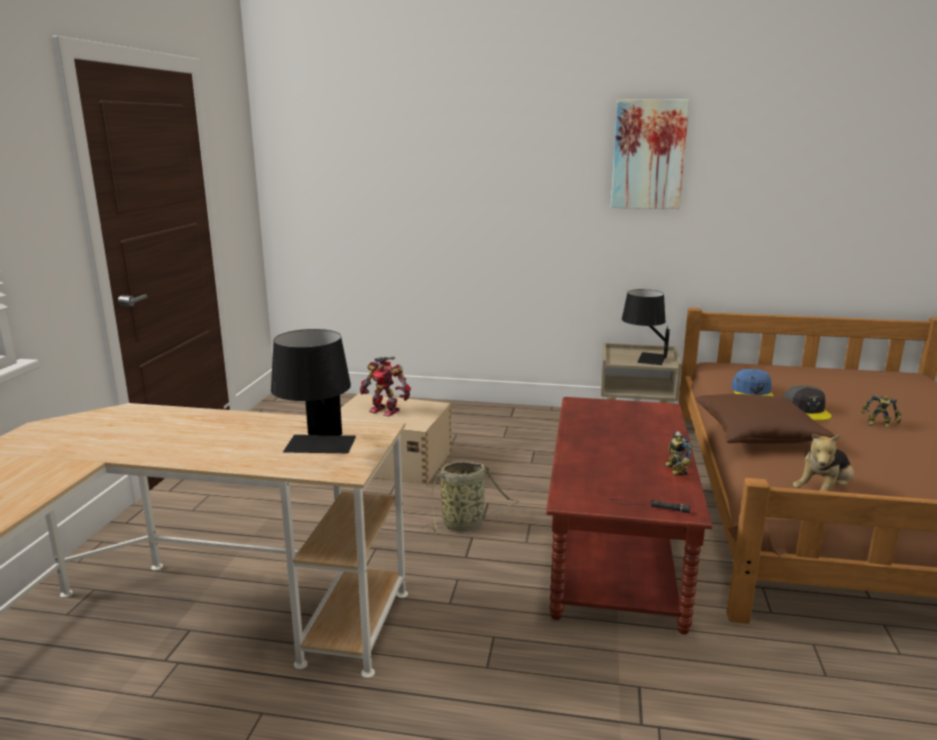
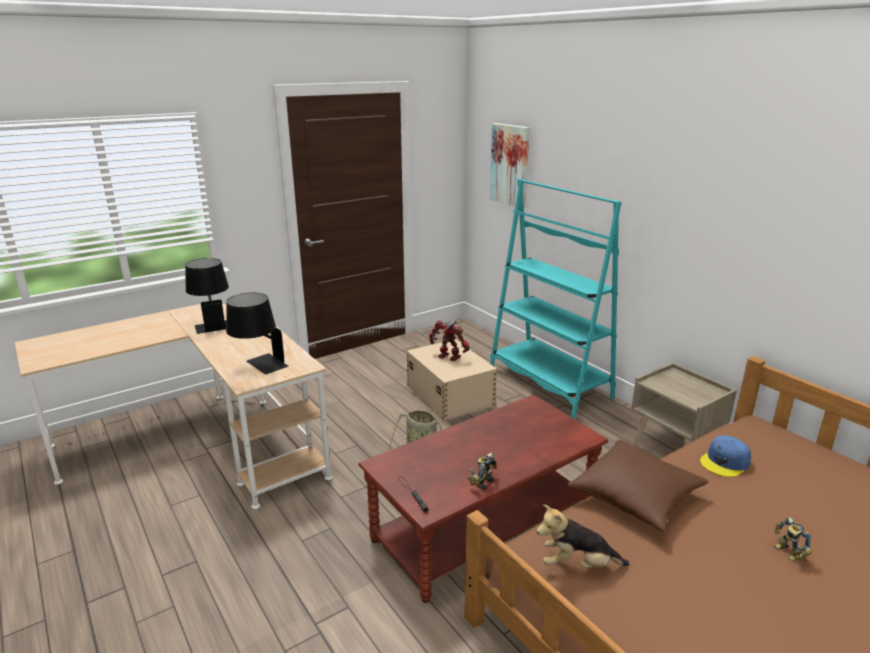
camera: 45 degrees right, 5 degrees up
toy robot [360,357,411,417] -> toy robot turned 135 degrees clockwise [429,320,469,361]
picture [611,99,690,209] -> picture moved to [490,123,530,208]
black table lamp [622,289,670,365] -> black table lamp moved to [185,258,229,334]
grey cap [784,385,832,421] -> none
none -> turquoise bookcase [490,179,622,418]

